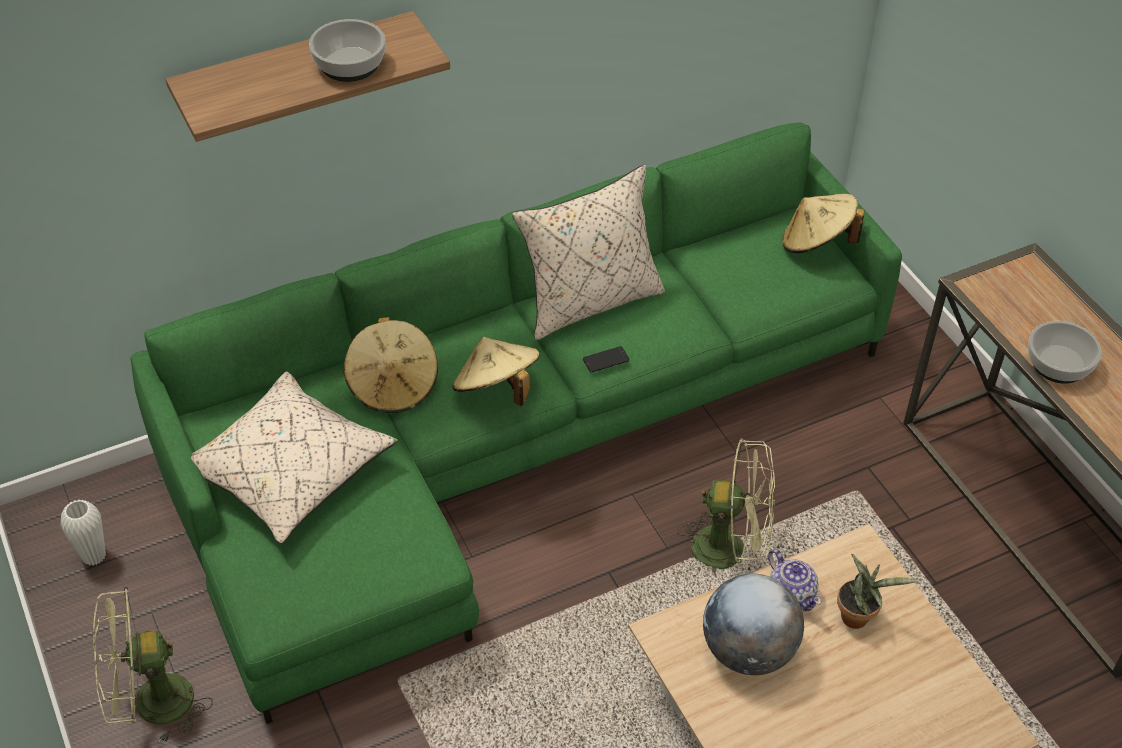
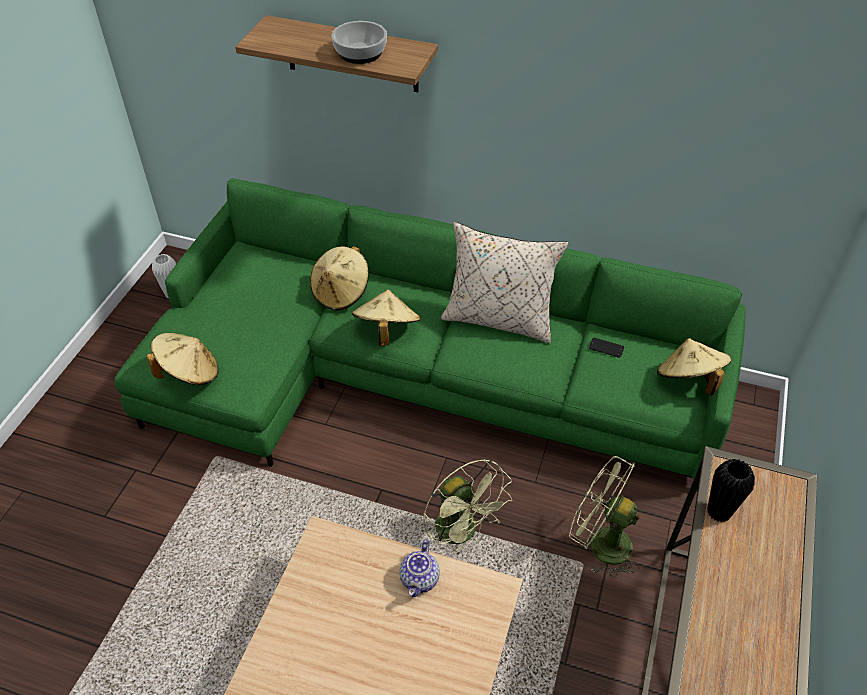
camera: 45 degrees right, 0 degrees up
green fan [93,587,213,745] -> green fan moved to [569,456,640,579]
beige pillow [191,372,398,543] -> none
phone [583,346,630,373] -> phone moved to [589,338,624,358]
globe [703,574,804,675] -> none
potted plant [837,553,919,629] -> none
bowl [1028,321,1102,384] -> none
none -> beige hat [146,333,219,385]
none -> black vase [707,459,755,523]

